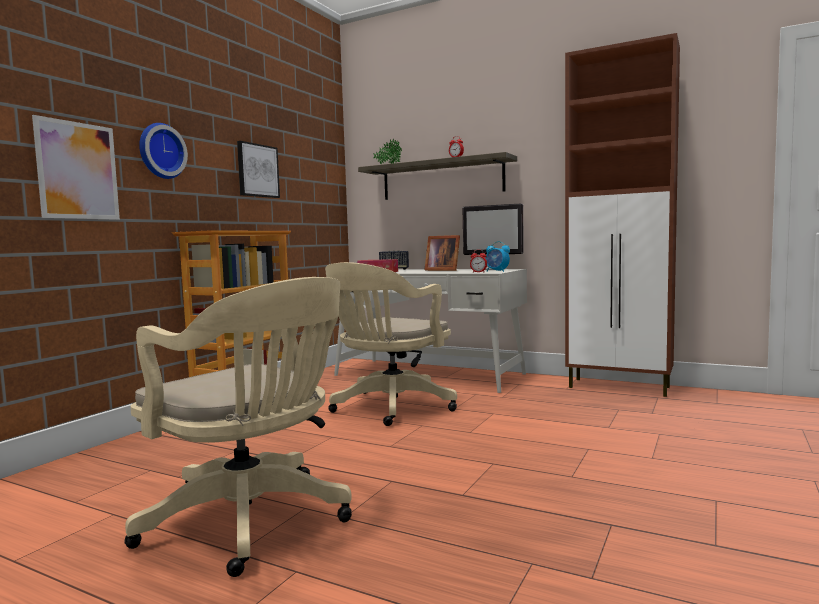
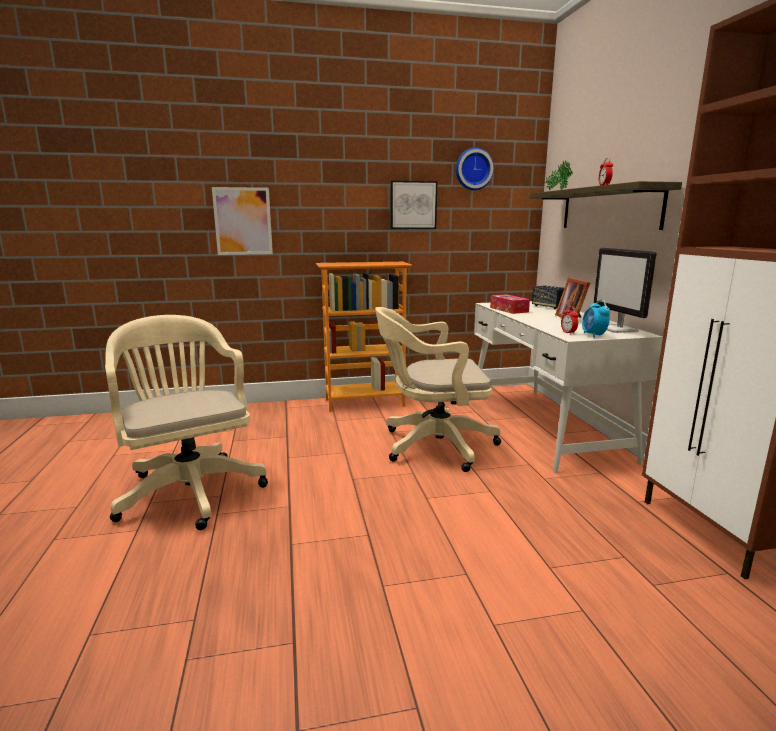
camera: 50 degrees right, 10 degrees up
beige office chair [124,277,352,577] -> beige office chair turned 150 degrees clockwise [105,315,268,530]
wall clock [139,123,188,179] -> wall clock moved to [456,148,494,190]

